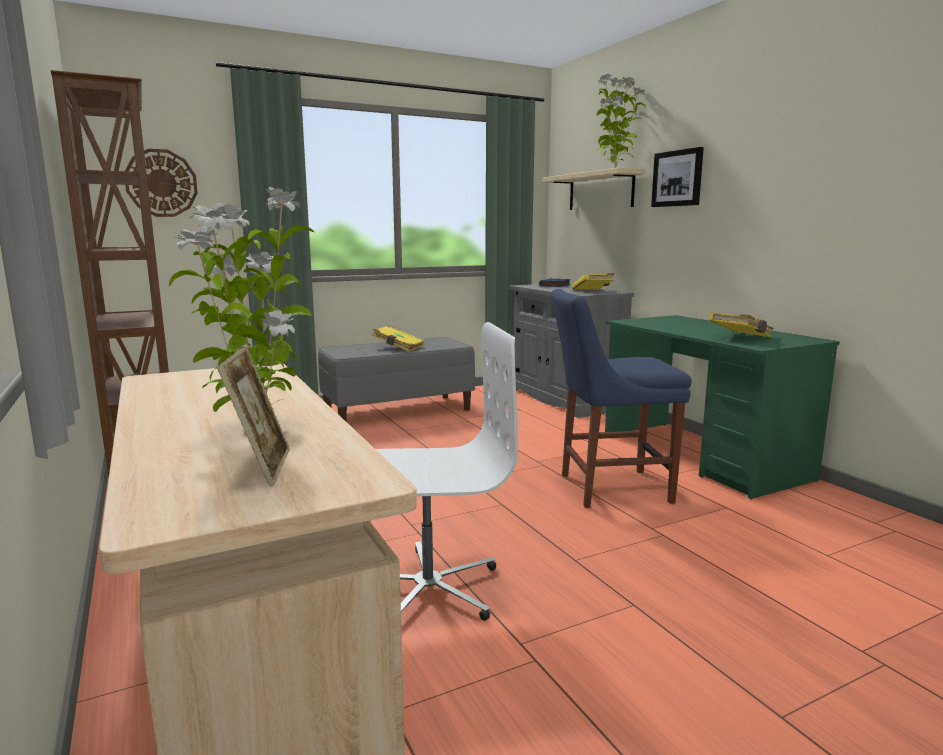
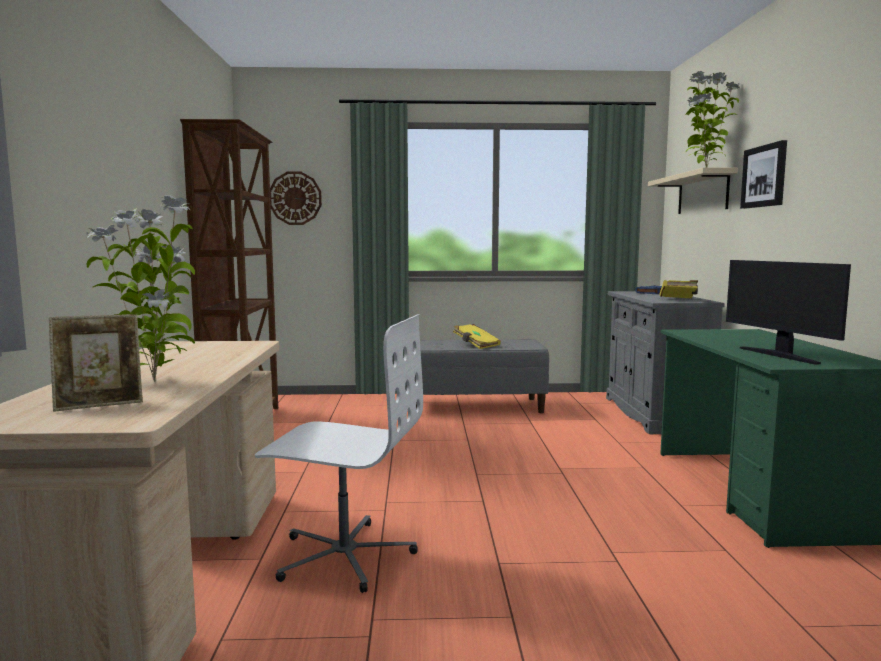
camera: 25 degrees right, 5 degrees down
picture frame [217,347,290,487] -> picture frame turned 45 degrees clockwise [49,314,143,412]
blue chair [551,289,691,508] -> none
yellow book [709,312,774,337] -> monitor [726,260,851,365]

